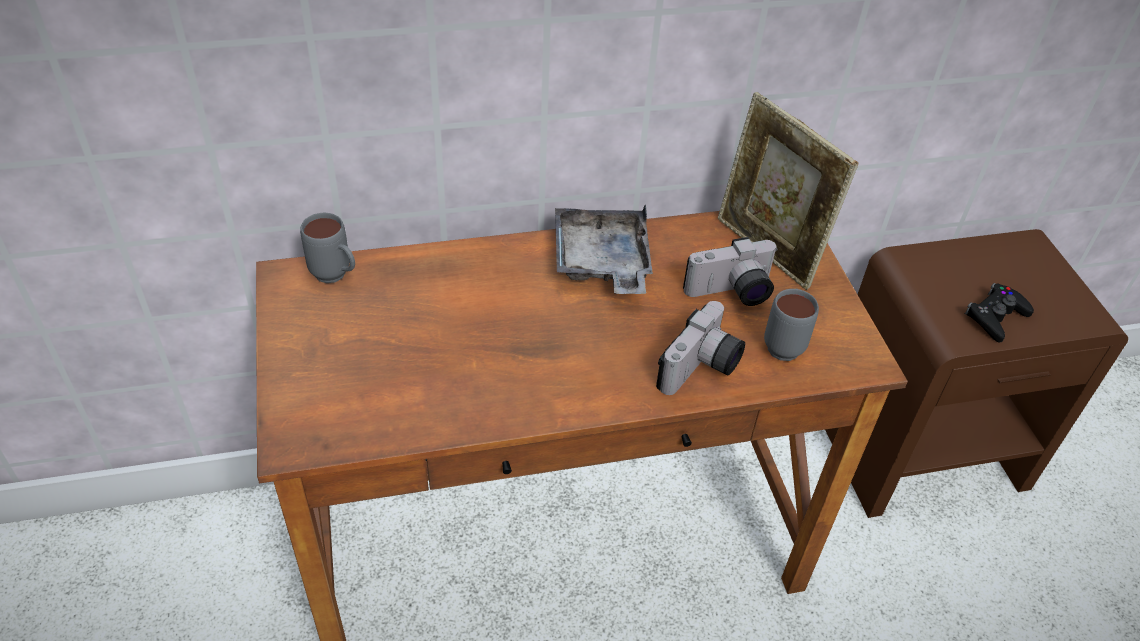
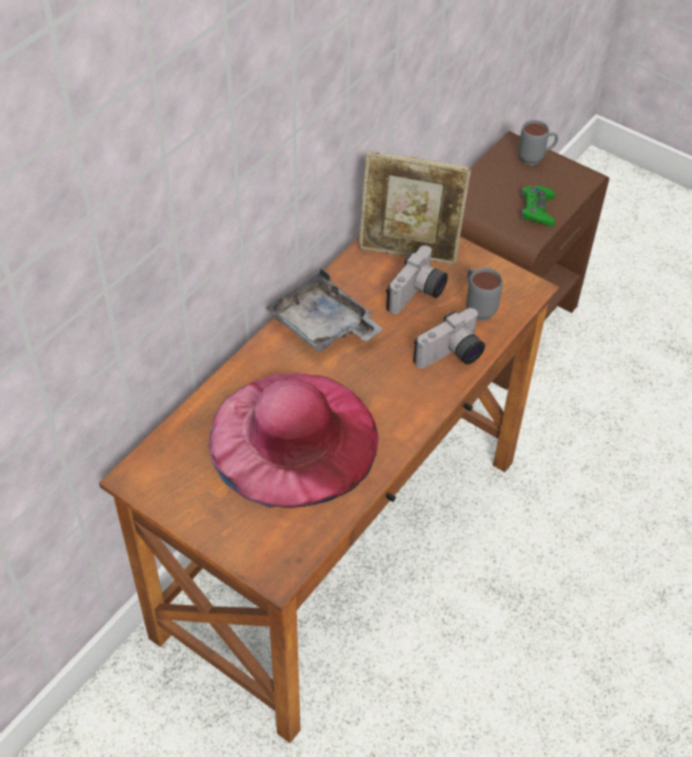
camera: 40 degrees left, 5 degrees up
grey mug [300,213,355,283] -> grey mug moved to [518,120,558,166]
camera [656,301,745,395] -> camera turned 60 degrees clockwise [413,308,485,368]
black game controller [965,283,1034,342] -> green game controller [520,185,555,227]
none -> pink hat [209,373,379,508]

